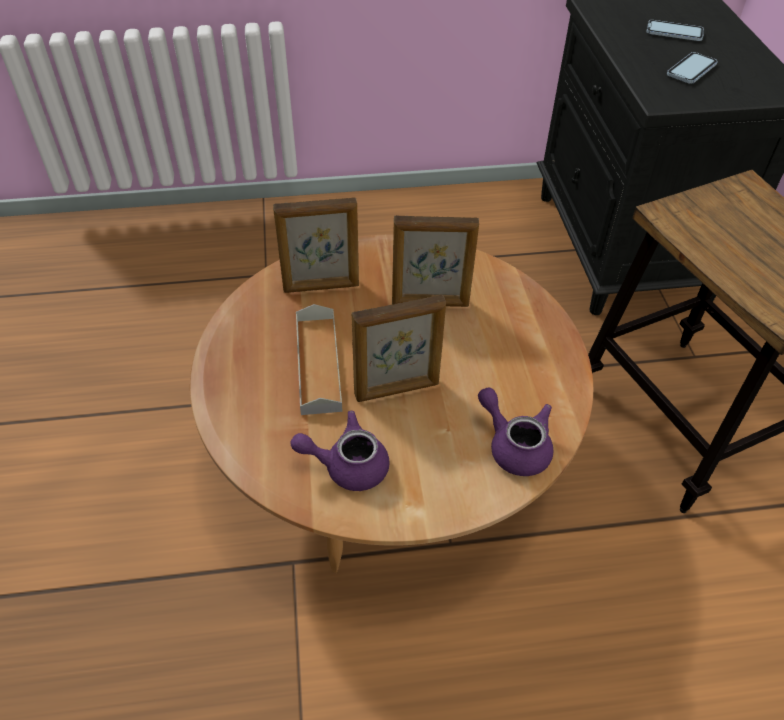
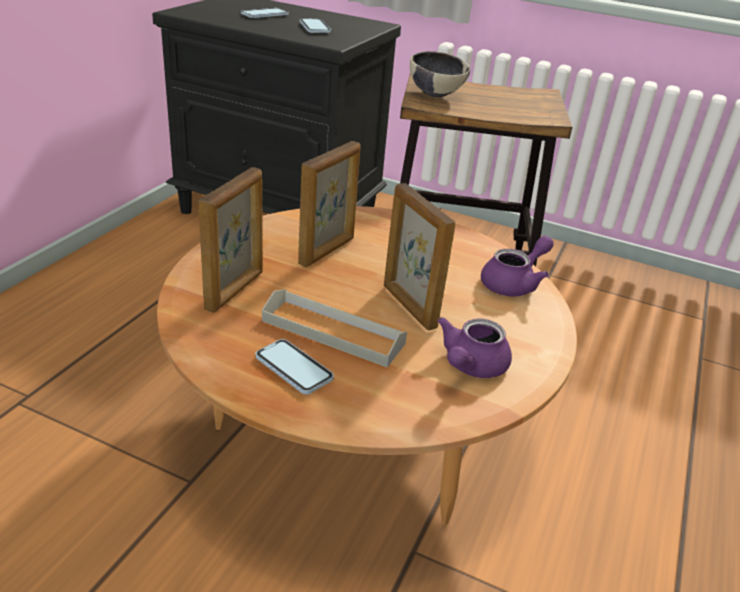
camera: 60 degrees left, 15 degrees down
picture frame [352,295,446,402] -> picture frame turned 135 degrees clockwise [384,183,456,331]
purple teapot [478,387,553,476] -> purple teapot turned 150 degrees clockwise [481,236,554,297]
none -> phone [255,339,334,394]
none -> bowl [410,51,470,97]

